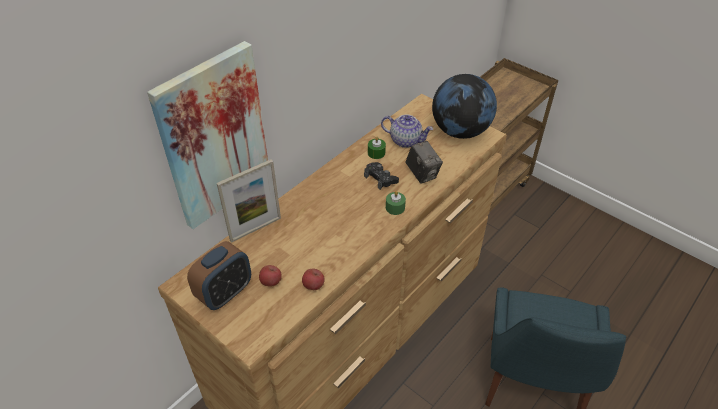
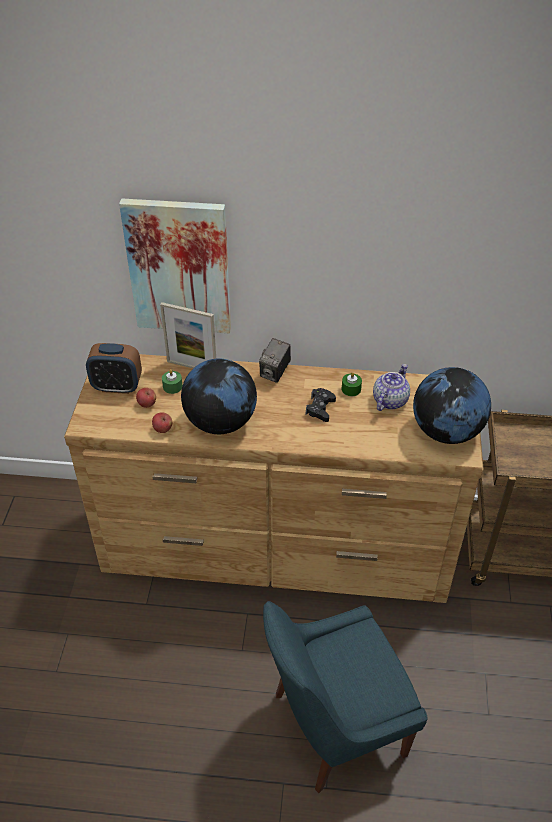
camera: 55 degrees right, 0 degrees up
teapot [381,114,433,148] -> teapot turned 135 degrees counterclockwise [373,364,410,411]
green candle [386,191,406,215] -> green candle moved to [162,369,183,394]
camera [406,141,443,184] -> camera moved to [259,338,291,383]
none -> globe [181,359,257,434]

